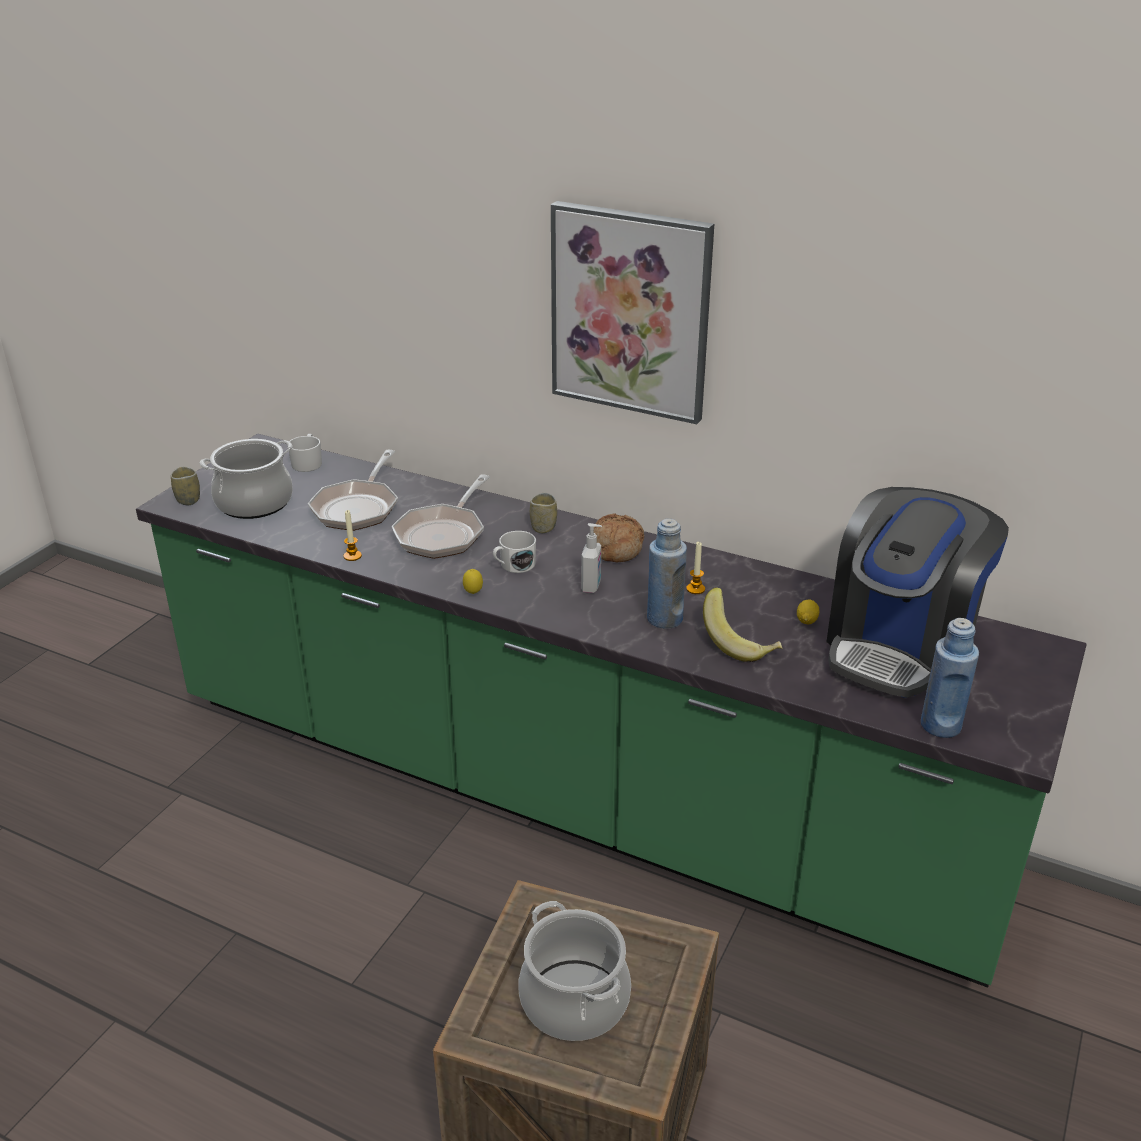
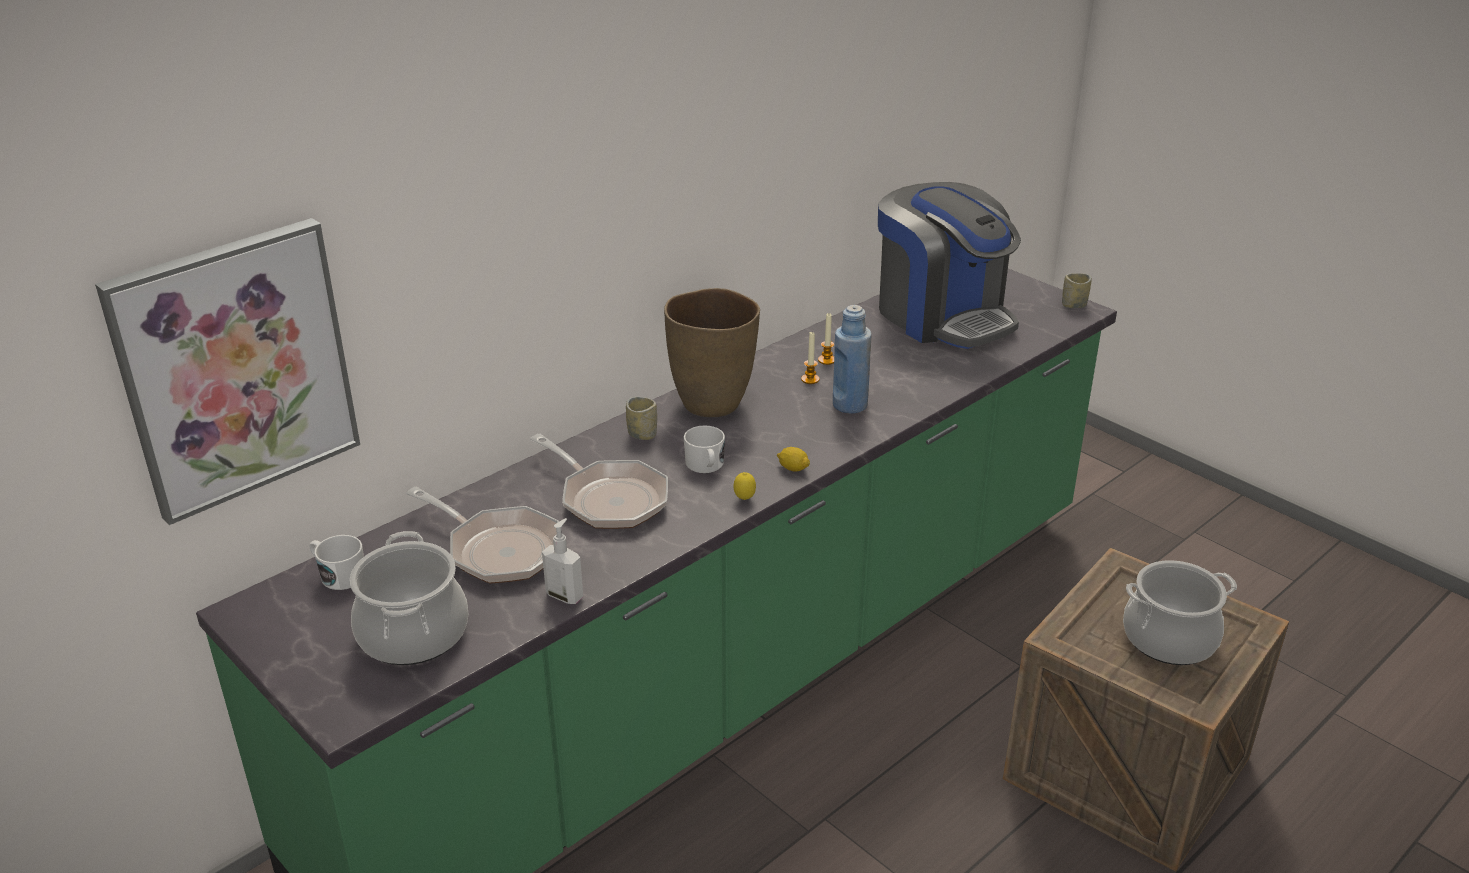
camera: 70 degrees left, 0 degrees up
cup [171,467,200,505] -> cup moved to [1062,273,1092,308]
candle [344,510,362,561] -> candle moved to [818,313,834,365]
picture [551,201,714,424] -> picture moved to [95,218,360,525]
soap dispenser [581,523,602,593] -> soap dispenser moved to [542,518,583,604]
bread [594,513,644,562] -> brown vase [664,288,760,417]
banana [703,587,782,662] -> none
lemon [797,599,819,624] -> lemon moved to [777,447,810,472]
blue bottle [921,618,979,738] -> none

